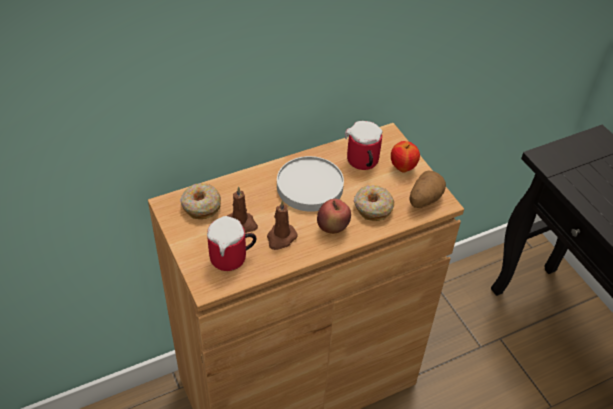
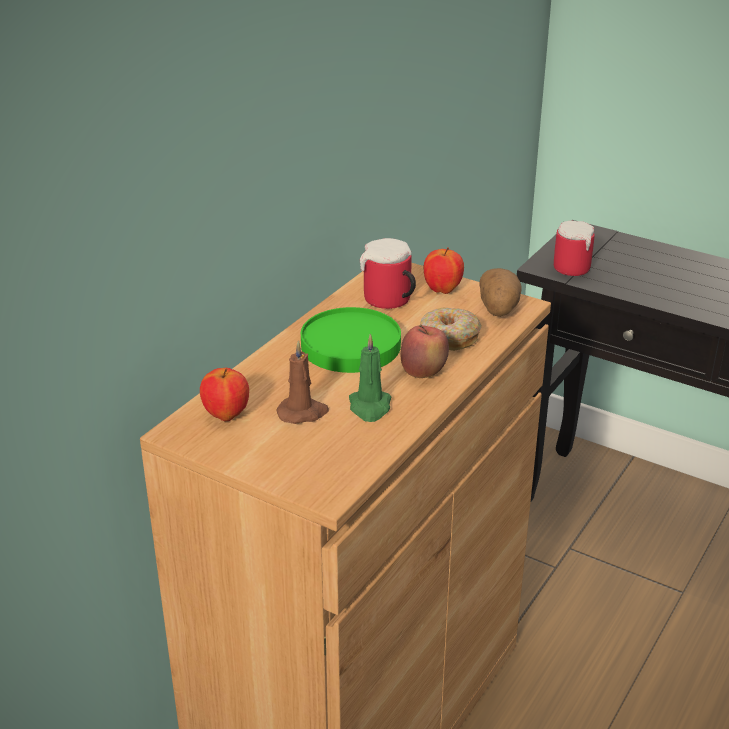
camera: 30 degrees left, 15 degrees down
donut [180,183,221,219] -> apple [200,368,249,421]
mug [207,216,256,271] -> mug moved to [554,221,595,276]
brown candle [267,200,297,250] -> green candle [349,334,391,422]
white plate [277,156,344,212] -> green plate [301,307,401,373]

